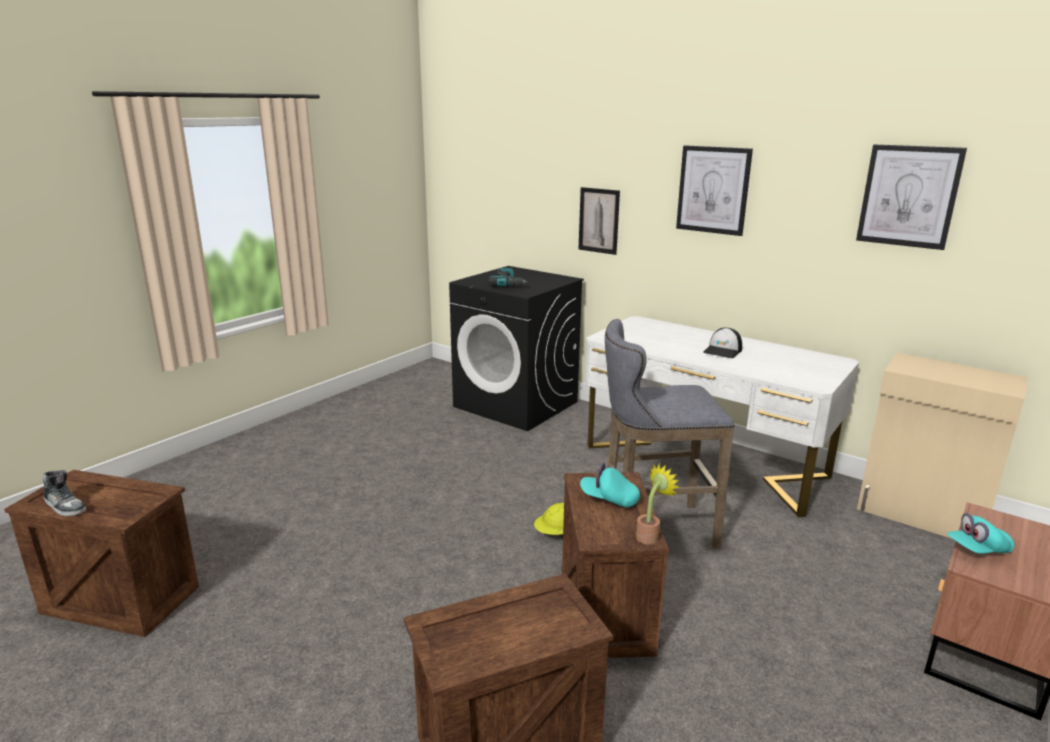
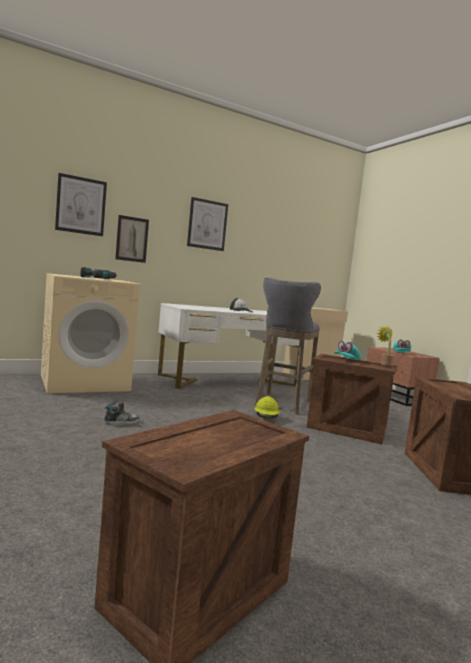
camera: 65 degrees left, 15 degrees down
shoe [43,470,86,516] -> shoe moved to [104,402,140,425]
black washing machine [449,266,584,431] -> beige washing machine [41,273,140,393]
picture [856,144,967,250] -> picture moved to [55,173,107,236]

